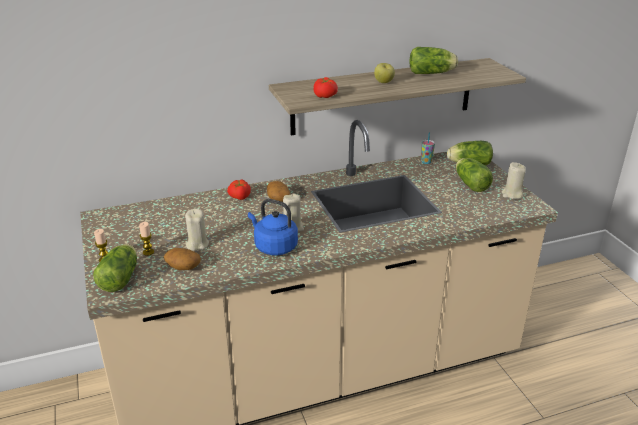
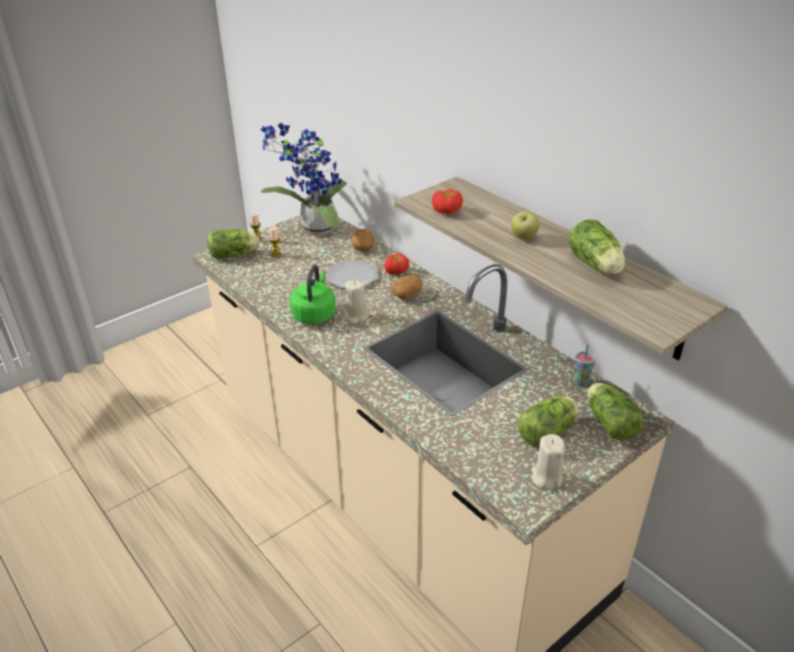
camera: 70 degrees right, 5 degrees up
potato [164,248,201,270] -> potato moved to [351,229,374,251]
beige candle [185,209,209,251] -> none
blue kettle [248,199,298,255] -> green kettle [290,265,336,324]
none -> potted plant [260,122,347,235]
none -> plate [326,260,378,289]

